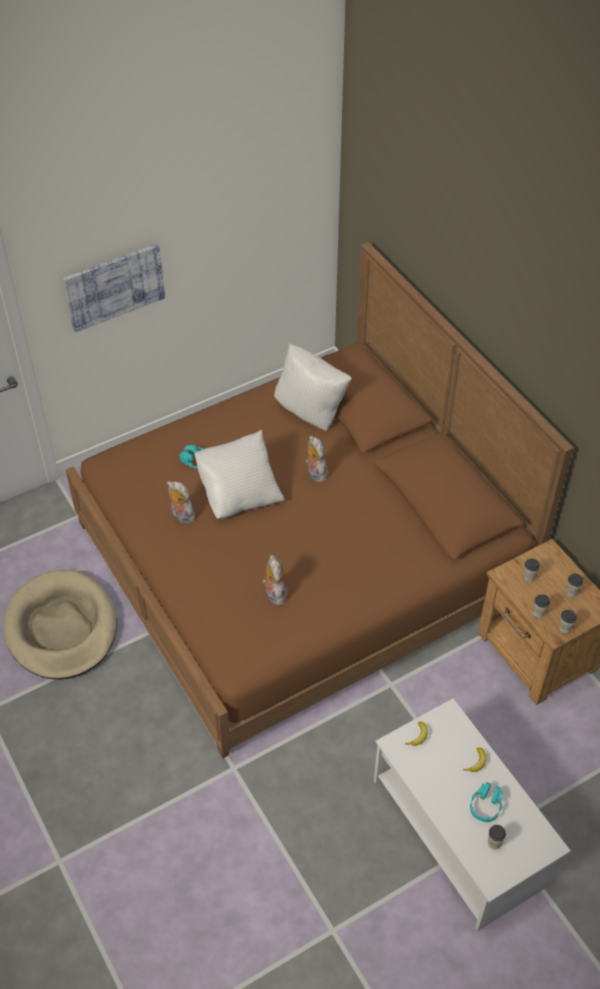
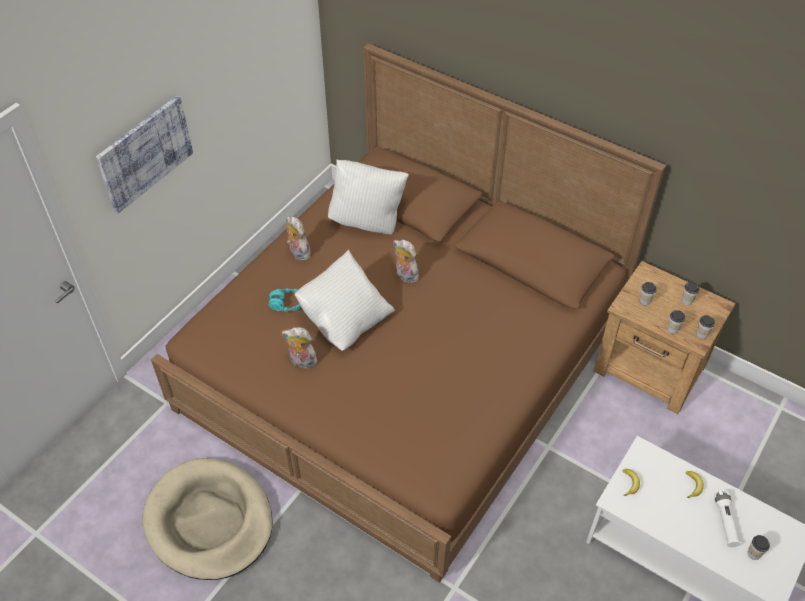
camera: 25 degrees left, 0 degrees up
plush toy [262,555,287,605] -> plush toy moved to [286,216,311,261]
turquoise headphones [470,782,503,822] -> white flashlight [714,490,742,547]

